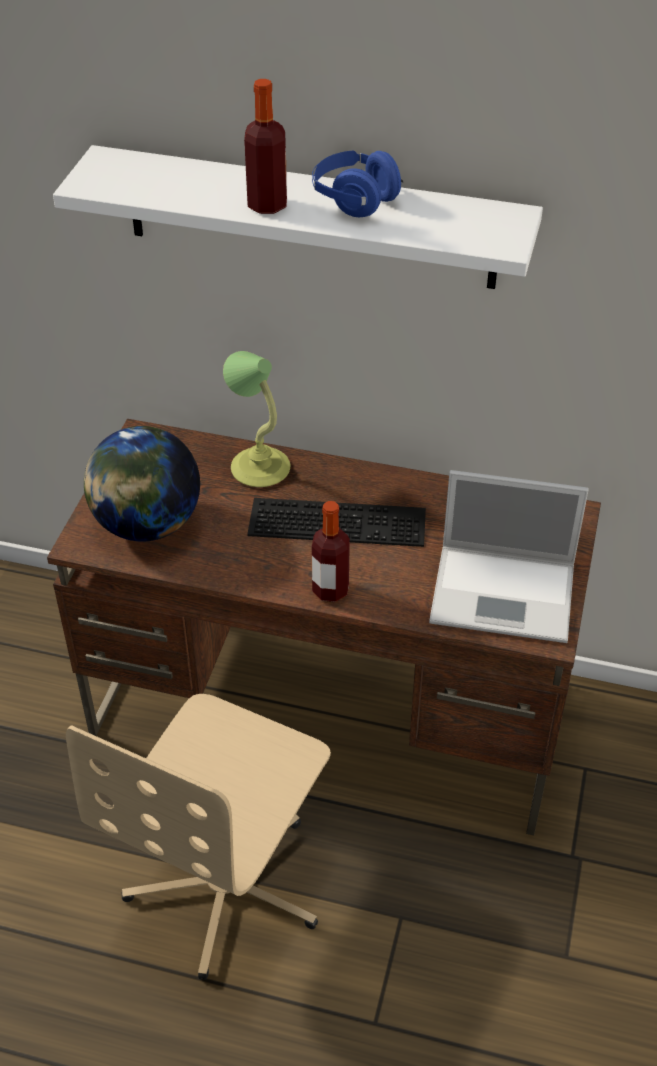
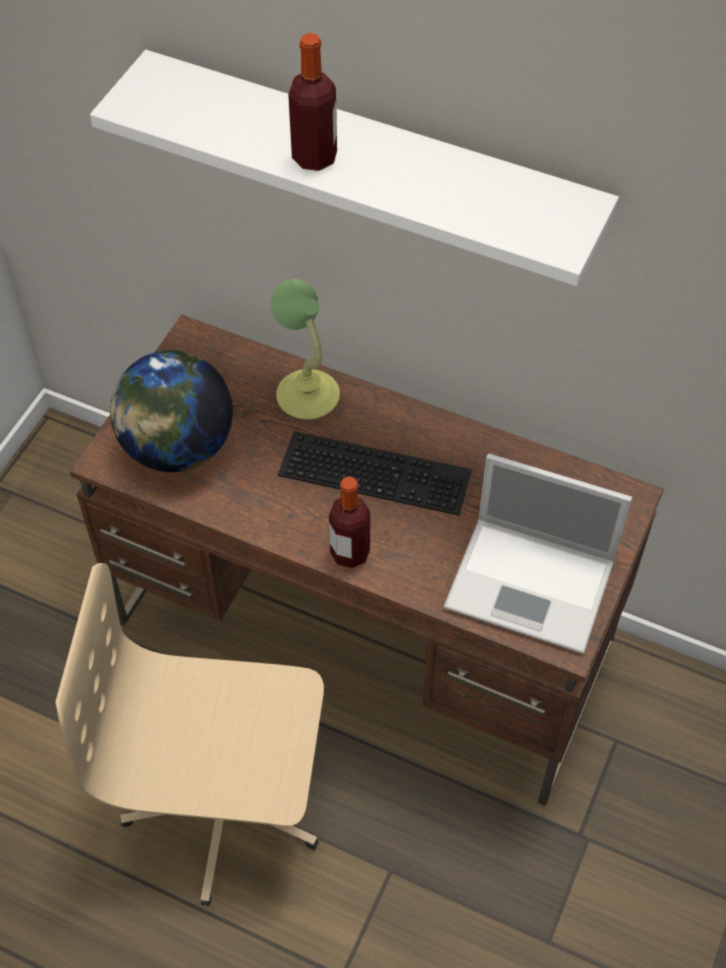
camera: 10 degrees right, 10 degrees up
beige office chair [66,694,331,980] -> beige office chair turned 60 degrees clockwise [55,563,324,906]
blue headphones [312,150,404,217] -> none

